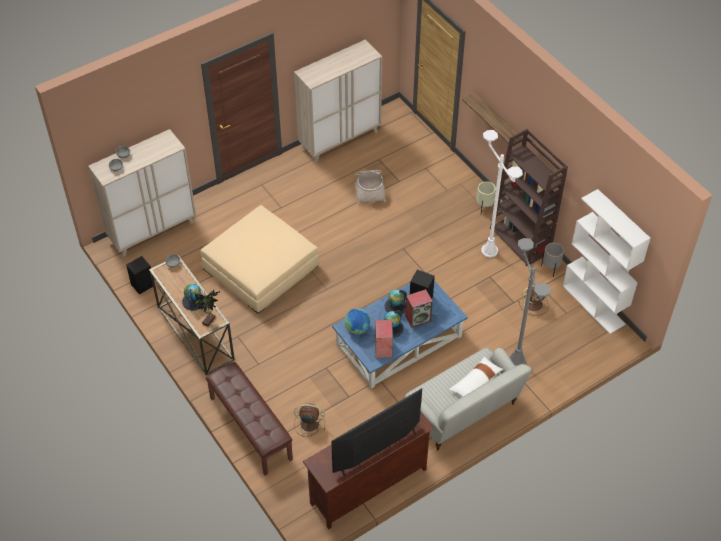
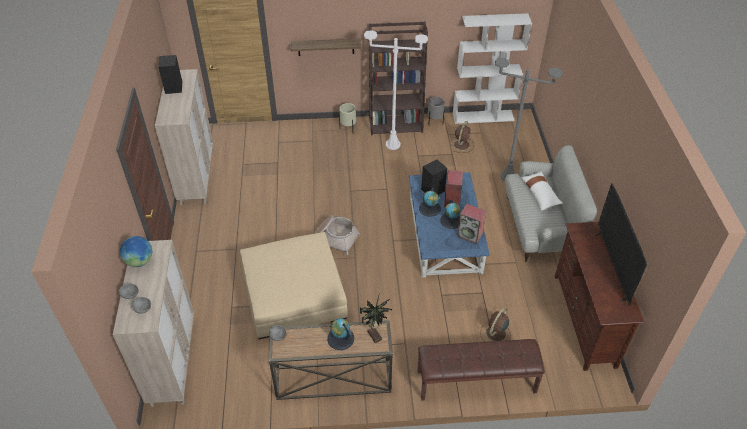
camera: 60 degrees left, 5 degrees down
black speaker [126,256,153,295] -> black speaker moved to [158,55,182,94]
globe [345,308,370,334] -> globe moved to [120,236,152,267]
basket [354,170,386,205] -> basket moved to [314,215,361,255]

